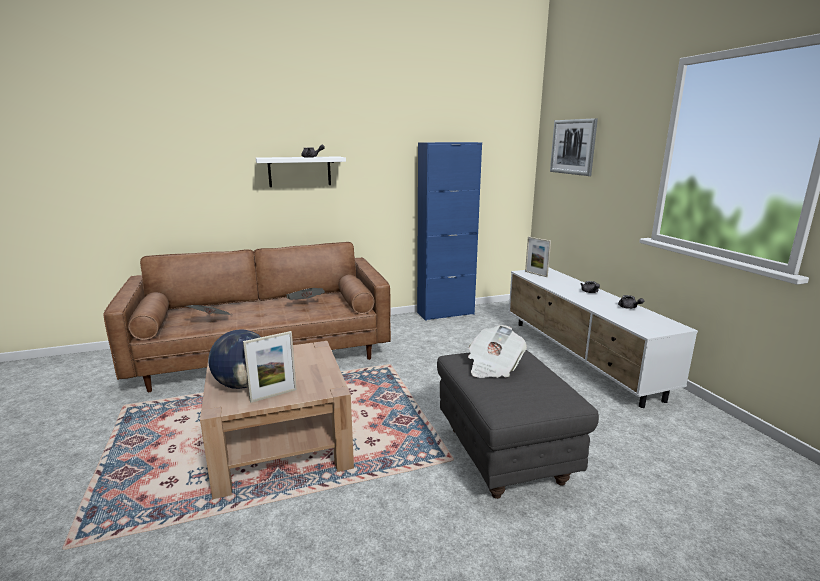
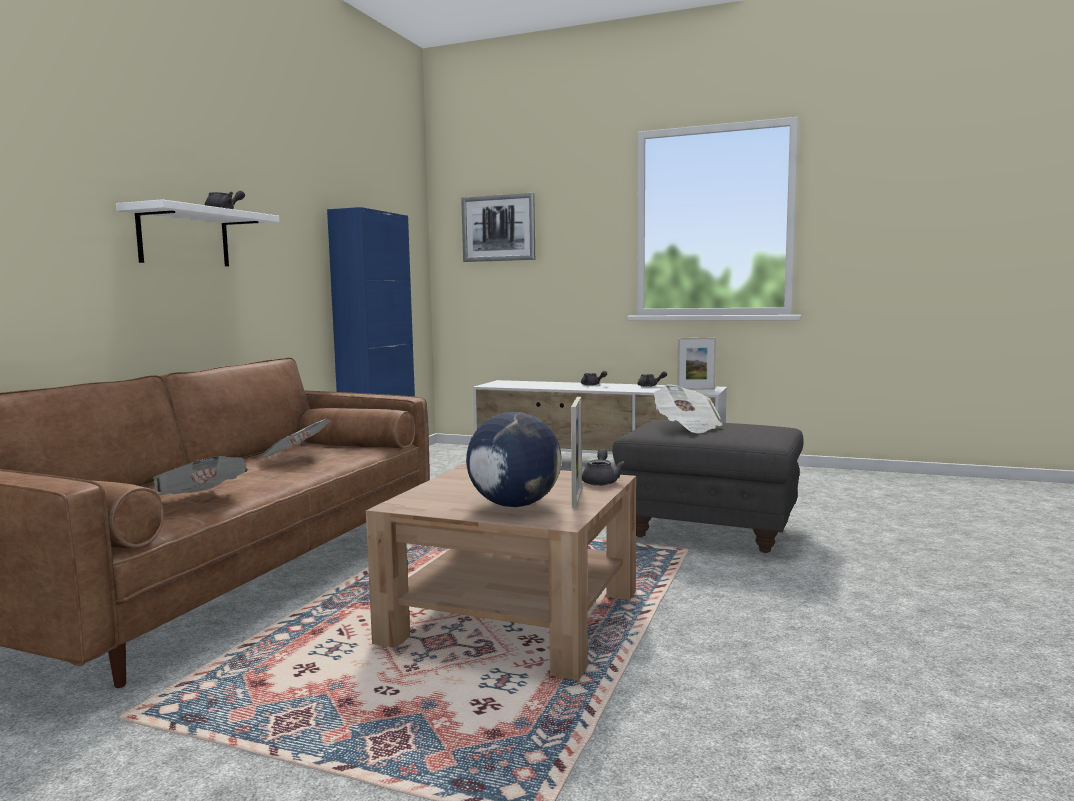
camera: 50 degrees left, 10 degrees down
picture frame [525,237,551,277] -> picture frame moved to [677,338,716,390]
none -> grey teapot [582,449,625,486]

